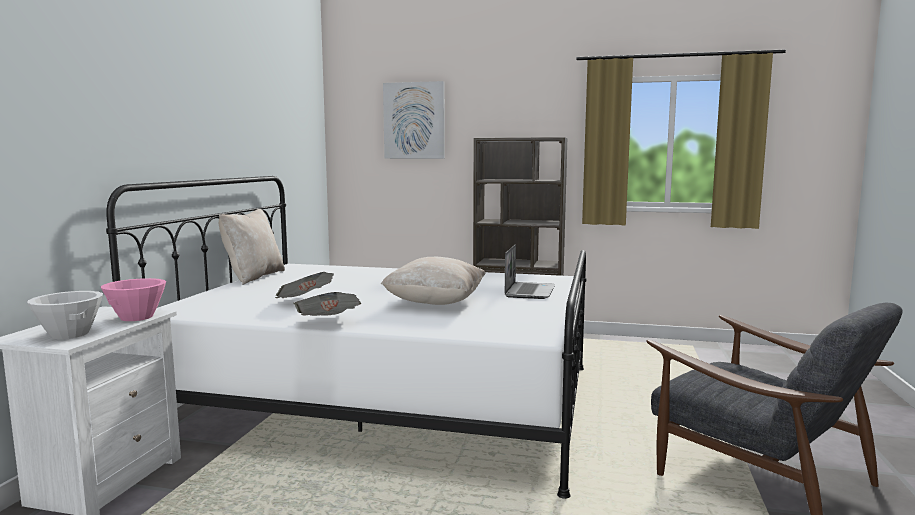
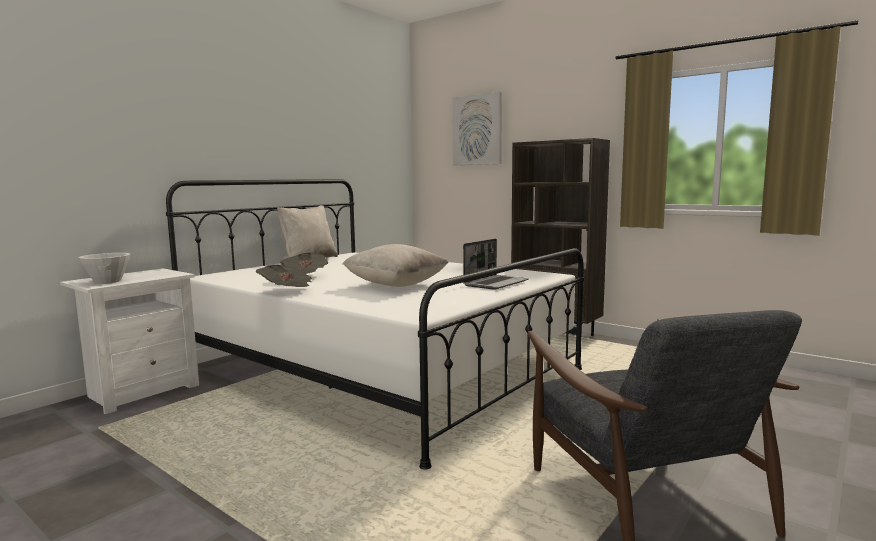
camera: 25 degrees right, 0 degrees up
pink bowl [101,278,166,321] -> none

